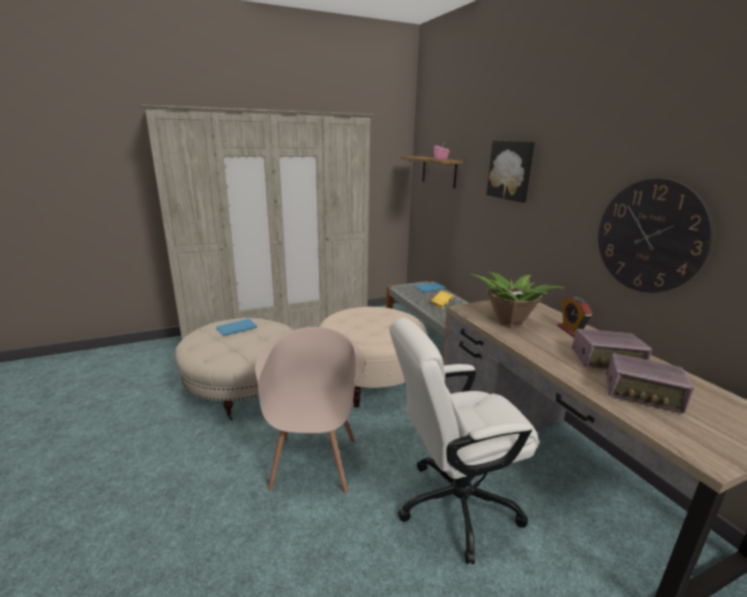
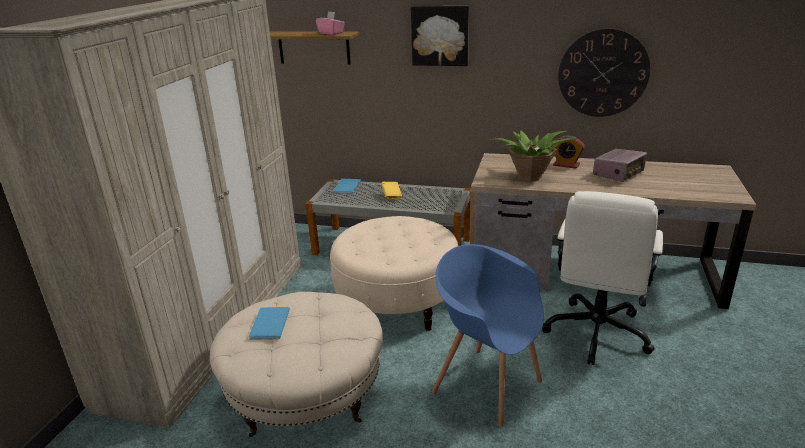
camera: 50 degrees left, 5 degrees up
beige chair [255,327,365,493] -> blue chair [432,244,544,427]
radio [606,353,694,413] -> none

